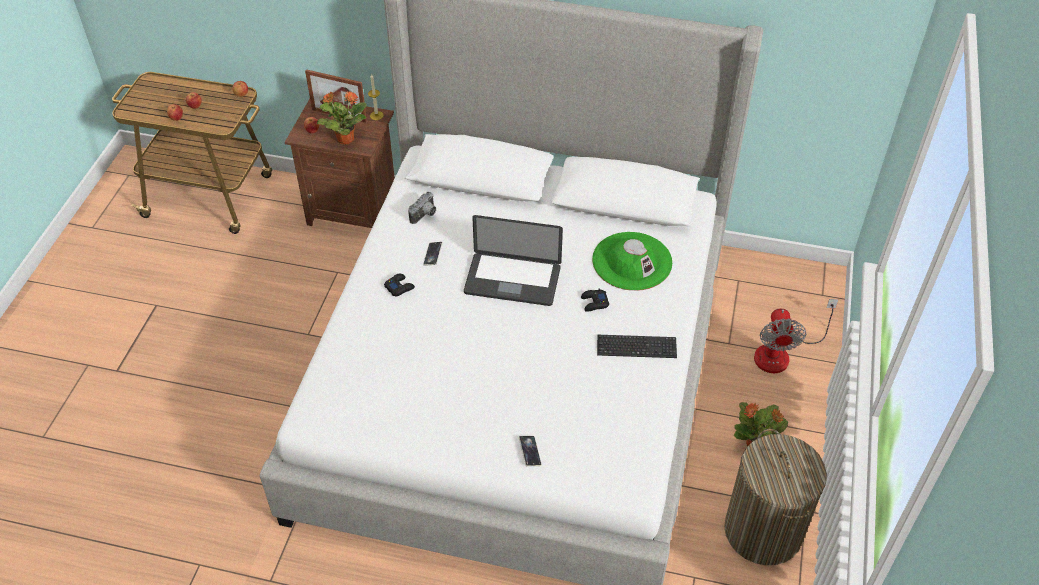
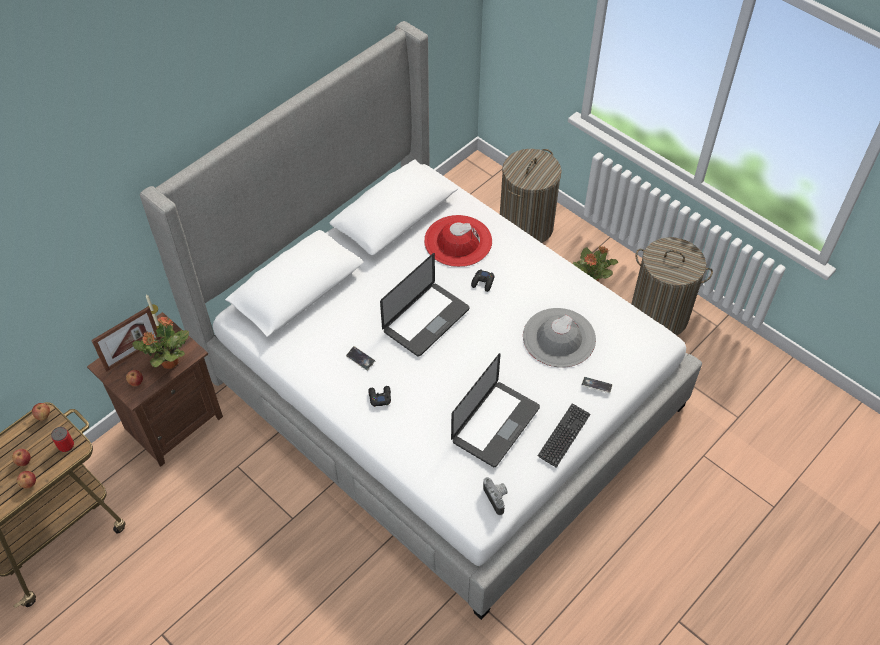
camera: 60 degrees left, 5 degrees up
camera [408,192,436,224] -> camera moved to [483,477,508,515]
green hat [592,232,672,291] -> red hat [424,215,492,267]
keyboard [597,335,677,358] -> keyboard moved to [537,403,591,468]
fan [754,299,838,373] -> laundry basket [500,149,562,243]
none -> can [51,427,74,452]
none -> laptop [451,353,540,467]
none -> grey hat [523,308,596,368]

